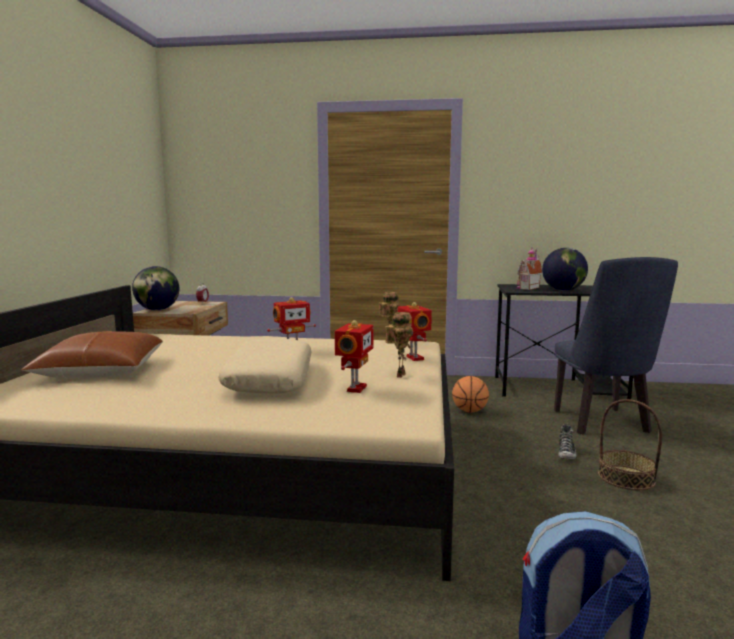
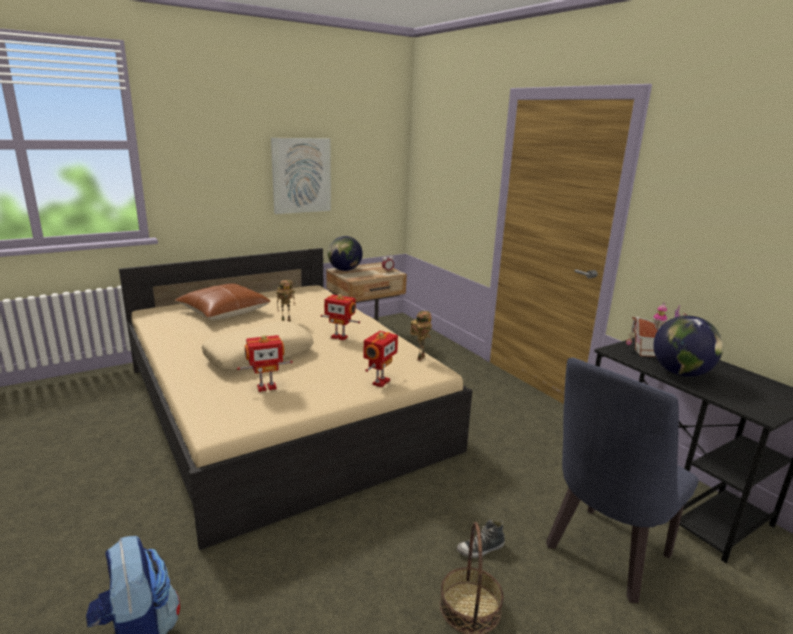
camera: 50 degrees right, 10 degrees up
toy robot [385,312,413,378] -> toy robot moved to [277,280,295,322]
basketball [452,376,489,413] -> none
none -> picture [271,138,331,214]

